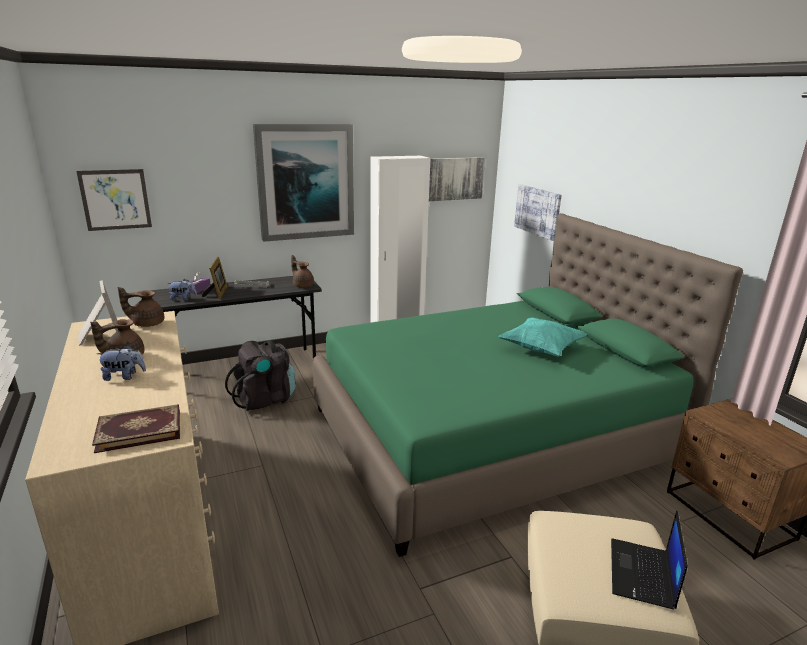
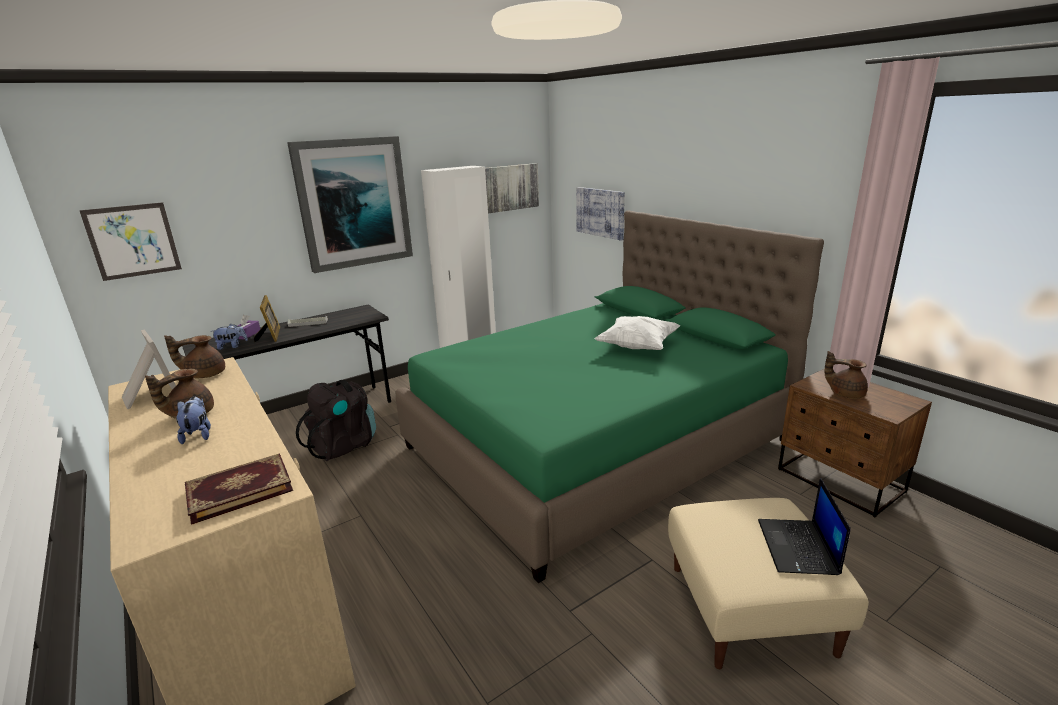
camera: 10 degrees left, 0 degrees up
plush toy [97,345,146,381] -> plush toy turned 90 degrees counterclockwise [176,397,211,444]
brown teapot [291,255,314,287] -> brown teapot moved to [824,351,868,399]
turquoise pillow [498,318,588,357] -> white pillow [595,316,680,350]

